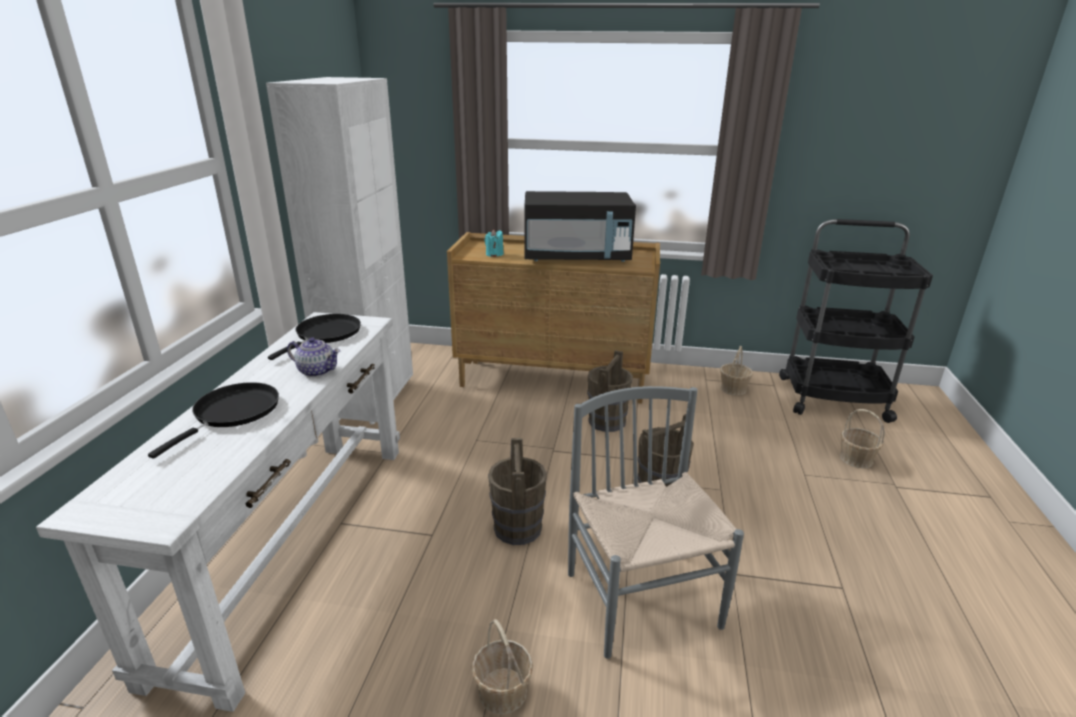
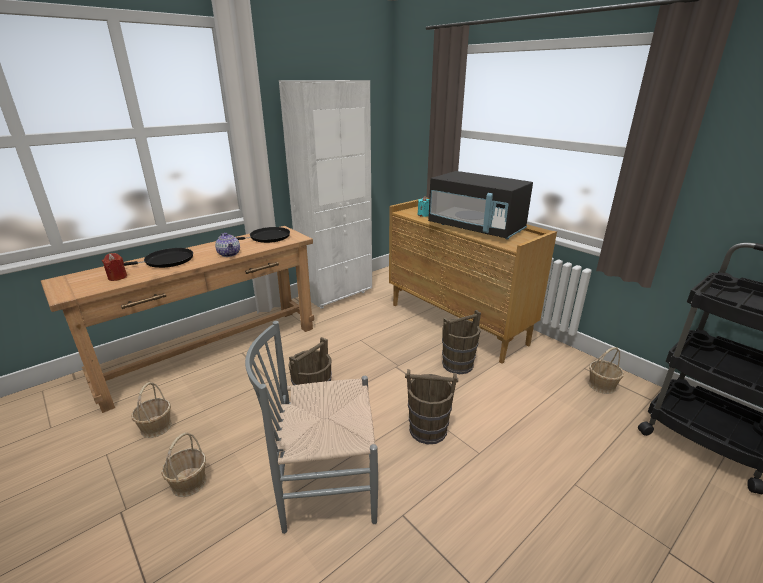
camera: 40 degrees right, 0 degrees up
white console table [36,312,400,712] -> brown console table [41,226,314,413]
grey chair [568,386,744,659] -> grey chair turned 120 degrees counterclockwise [245,321,378,534]
basket [840,409,885,468] -> basket moved to [131,382,172,438]
none -> red candle [102,253,127,281]

